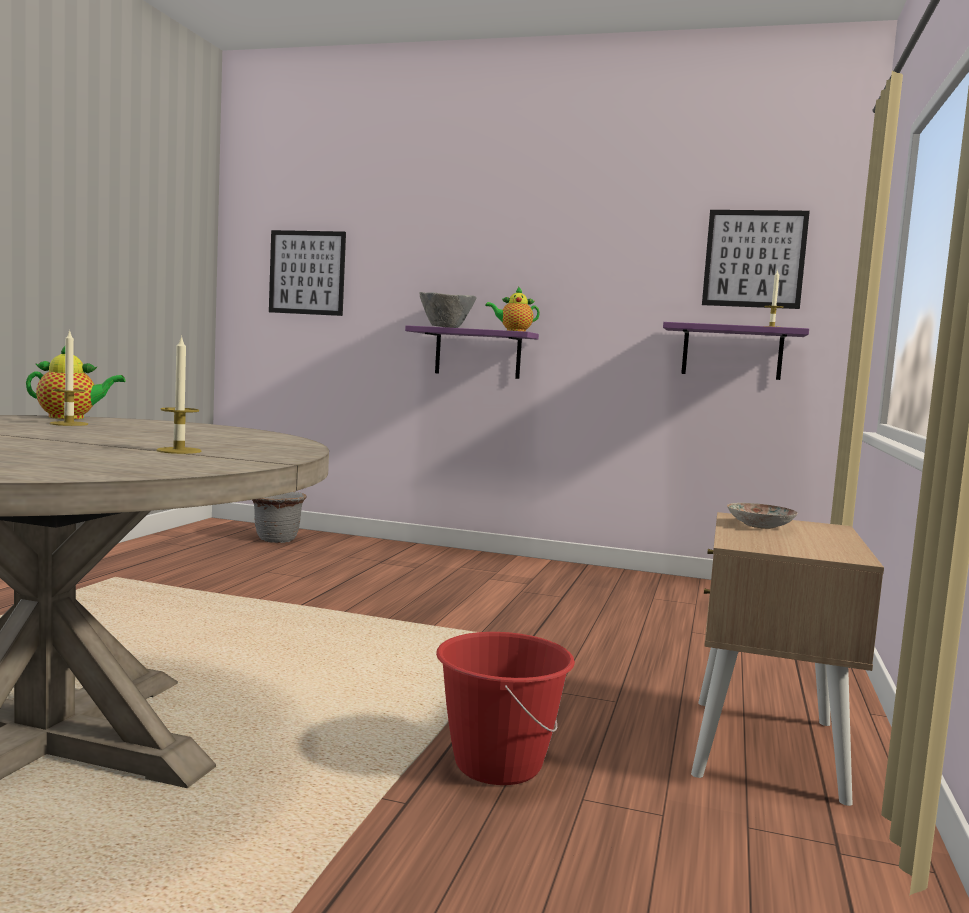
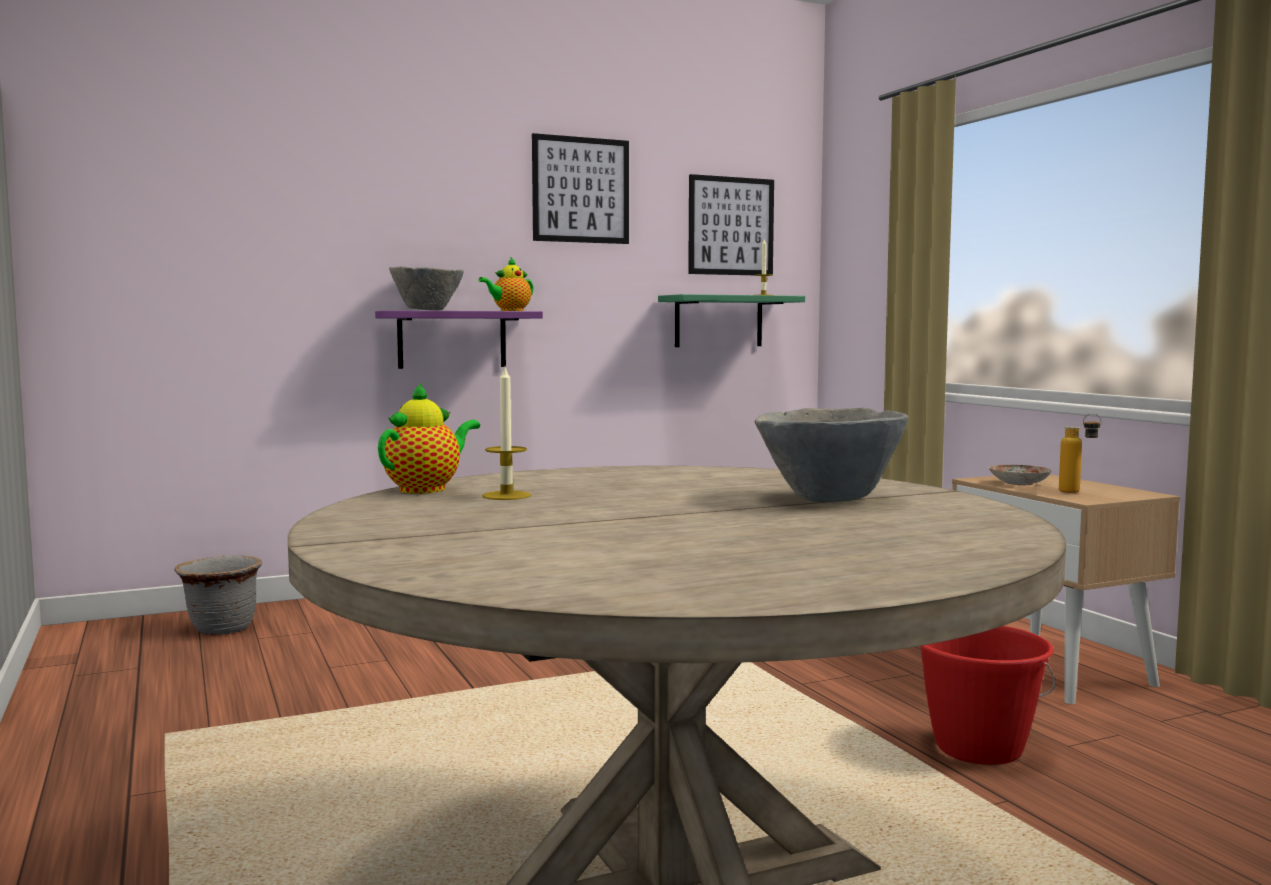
camera: 40 degrees left, 0 degrees up
candle [156,335,202,454] -> grey bowl [755,408,908,502]
picture [269,230,346,316] -> picture moved to [532,133,629,244]
purple shelf [663,322,809,380] -> green shelf [658,294,805,347]
none -> bottle [1059,413,1102,493]

